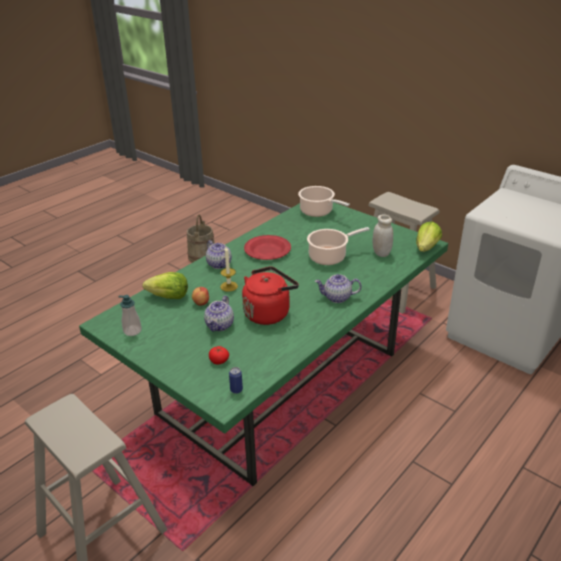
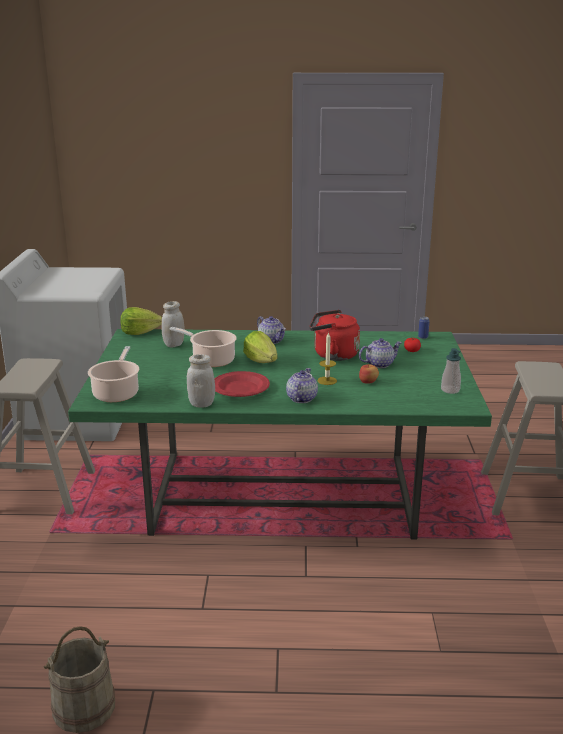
camera: 130 degrees left, 10 degrees down
lettuce [142,272,188,299] -> lettuce moved to [243,331,277,363]
none -> white jar [187,354,215,408]

